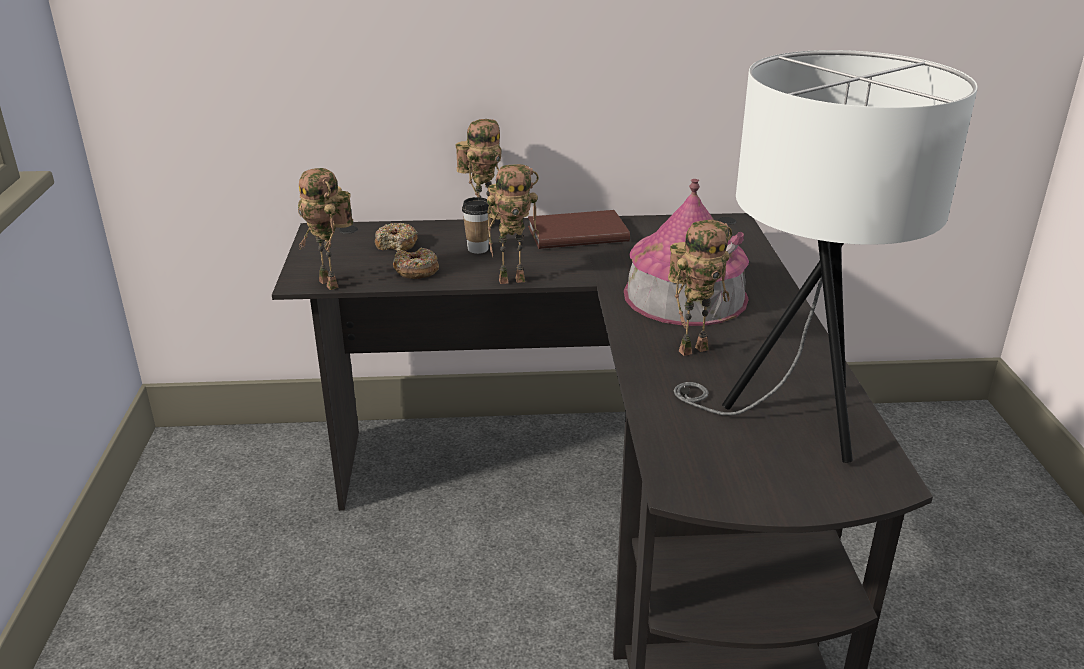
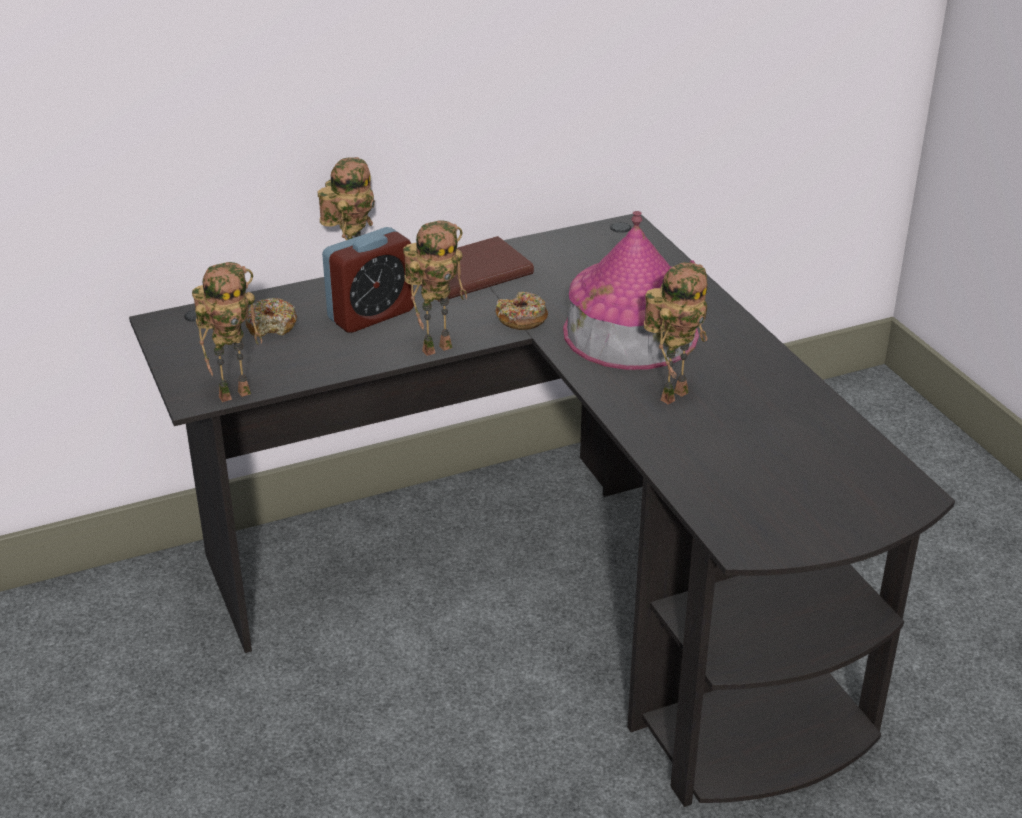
camera: 20 degrees left, 5 degrees up
toy robot [298,168,353,290] -> toy robot turned 60 degrees counterclockwise [192,262,262,402]
donut [393,248,439,279] -> donut moved to [495,292,548,330]
cup [462,197,489,254] -> alarm clock [322,227,414,333]
white table lamp [674,50,978,463] -> none

